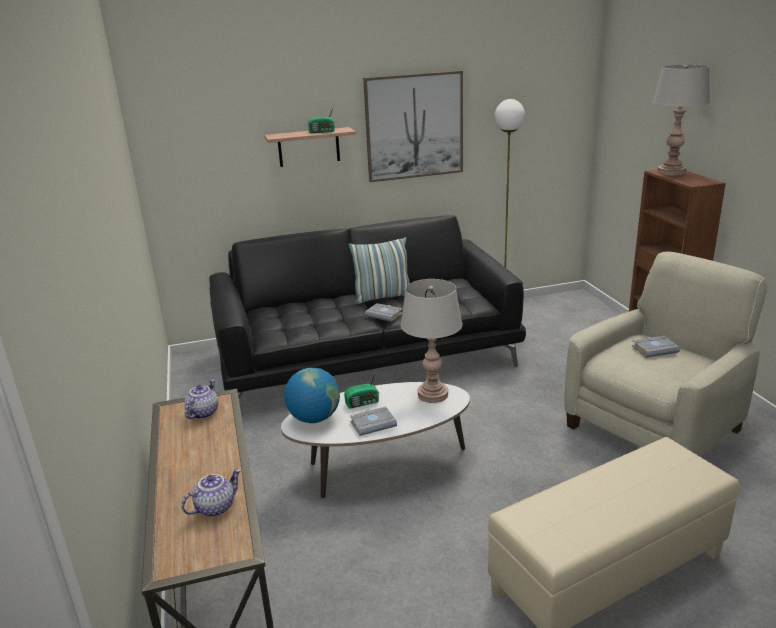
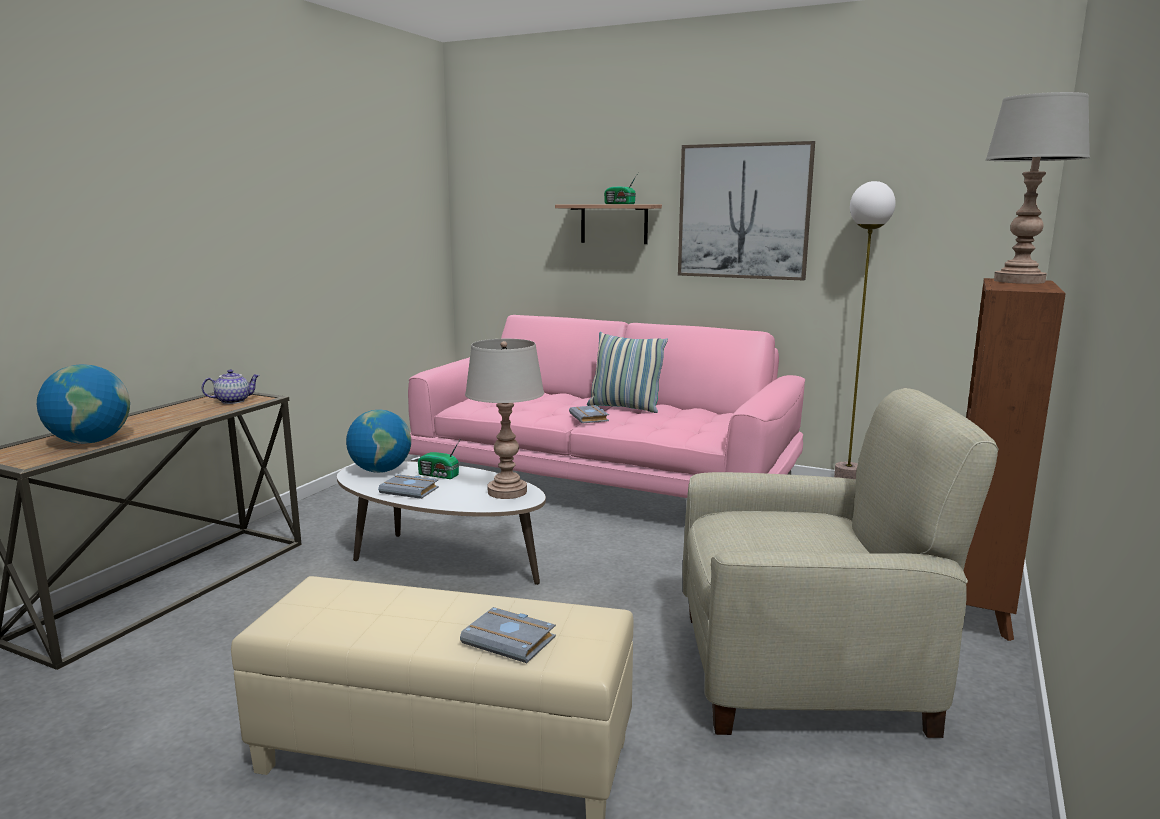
camera: 40 degrees right, 10 degrees down
teapot [181,469,241,517] -> globe [37,364,130,444]
black sofa [209,215,526,398] -> pink sofa [408,315,805,498]
grey book [632,336,680,358] -> grey book moved to [460,607,556,663]

